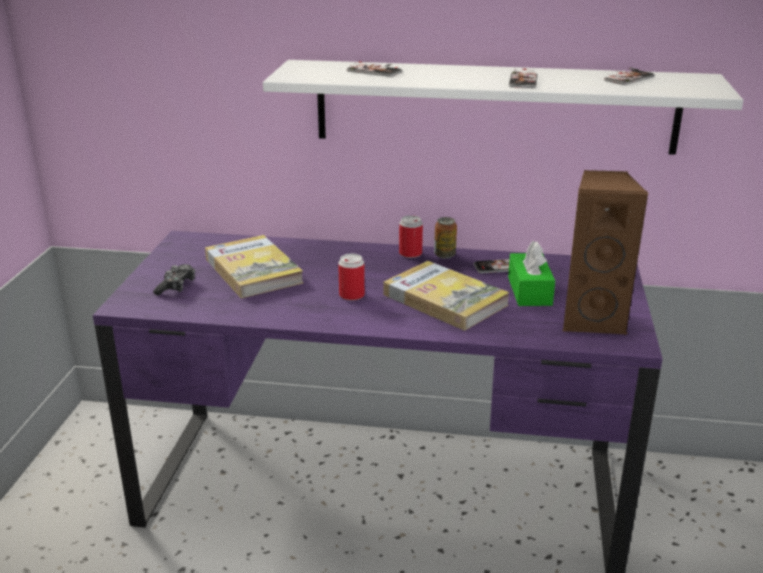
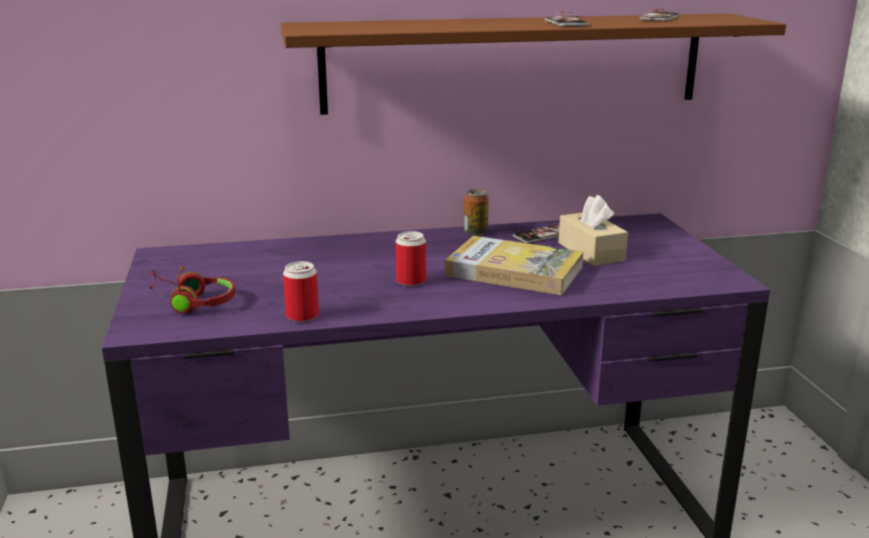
camera: 20 degrees left, 5 degrees down
game controller [153,264,195,295] -> red headphones [148,266,235,314]
book [205,235,303,298] -> none
white shelf [263,60,743,155] -> brown shelf [281,13,786,115]
phone [347,61,403,77] -> none
can [399,215,423,258] -> can moved to [283,261,319,322]
green tissue box [508,241,555,306] -> beige tissue box [559,195,628,266]
brown speaker [563,170,649,336] -> none

